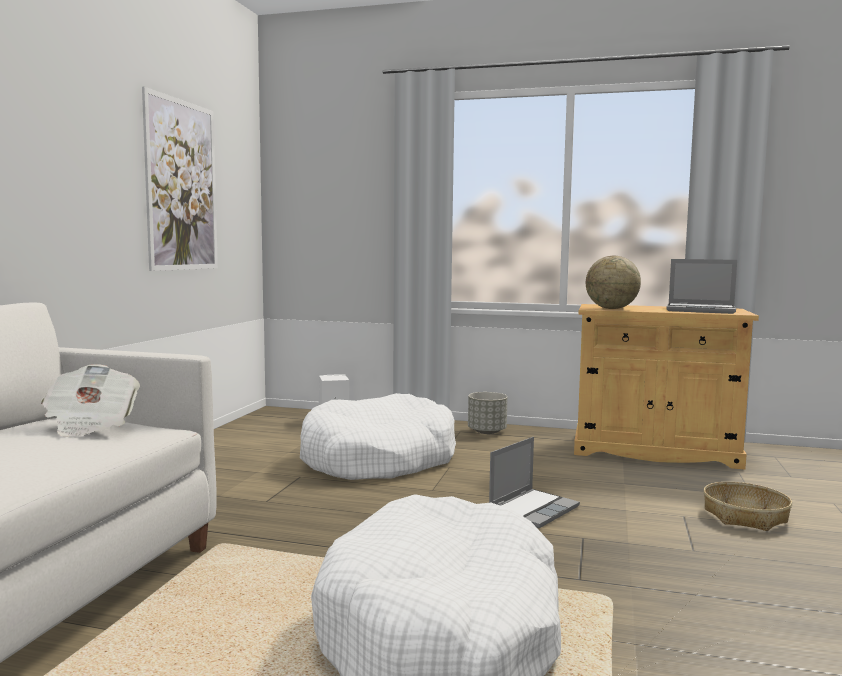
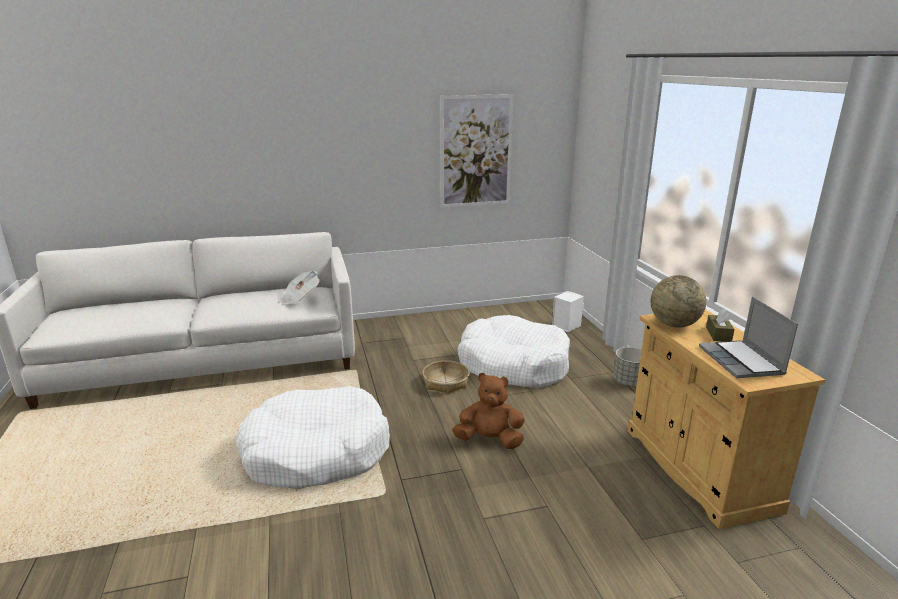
camera: 60 degrees right, 15 degrees up
laptop [489,437,580,528] -> brown plush toy [452,373,525,449]
basket [703,482,792,531] -> basket moved to [422,361,470,394]
none -> brown tissue box [706,309,735,342]

